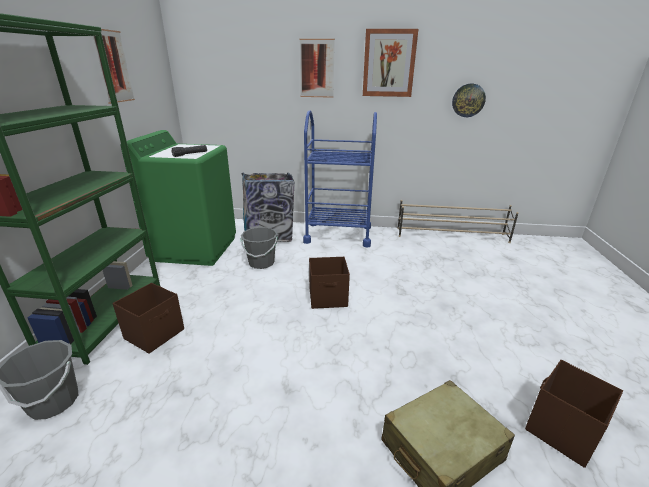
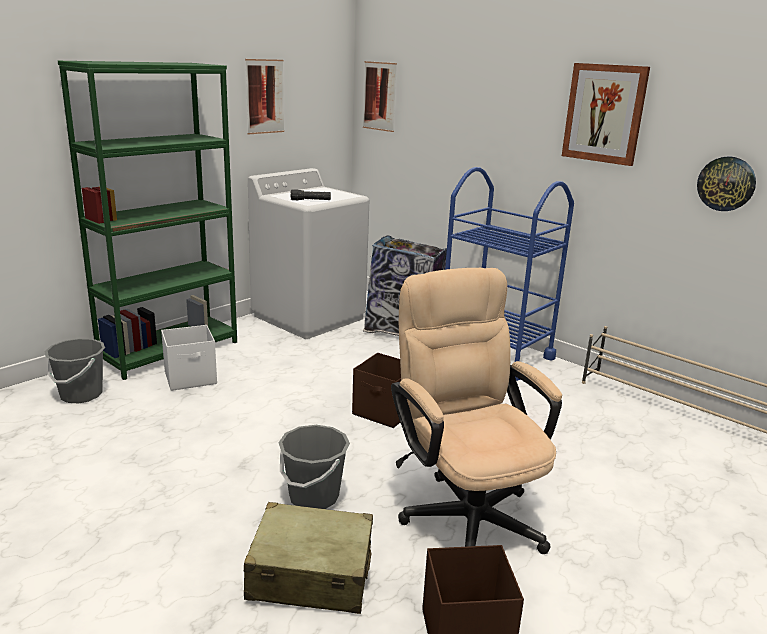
camera: 35 degrees right, 5 degrees down
brown storage box [112,283,184,354] -> white storage box [161,325,217,391]
green washing machine [121,130,236,266] -> white washing machine [248,168,369,339]
grey bucket [240,227,278,269] -> grey bucket moved to [278,425,350,509]
picture [299,39,335,98] -> picture moved to [363,61,397,132]
none -> beige office chair [391,268,562,554]

